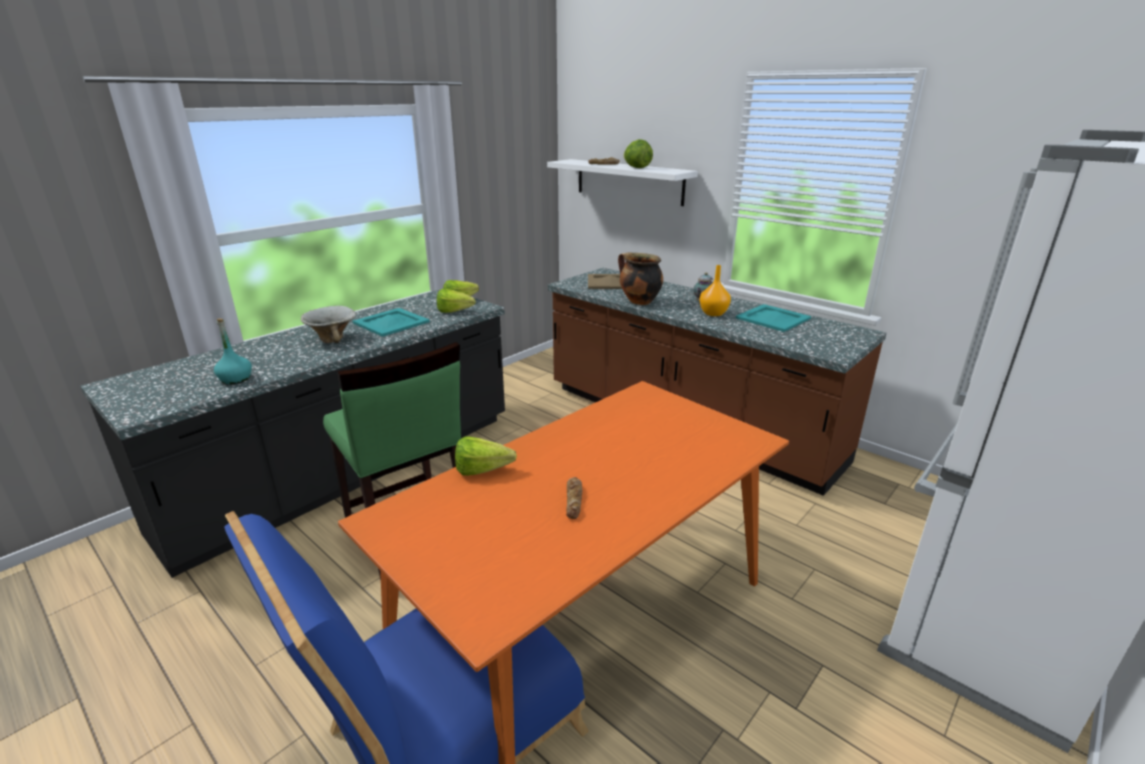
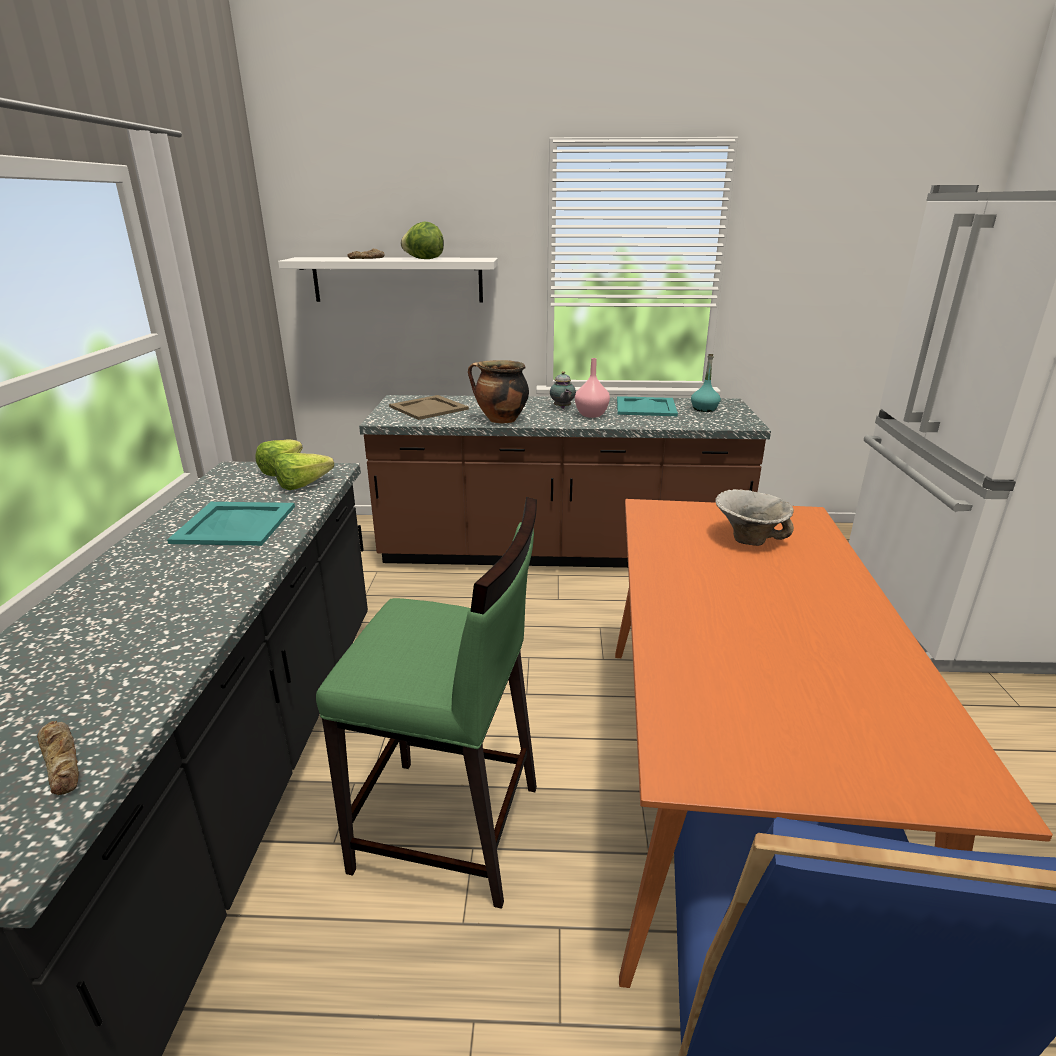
camera: 40 degrees left, 0 degrees up
turquoise bottle [214,319,252,385] -> turquoise bottle moved to [691,354,721,412]
bowl [301,306,356,343] -> bowl moved to [715,489,794,546]
lettuce [455,437,517,476] -> none
bread [566,477,583,519] -> bread moved to [37,721,79,795]
orange vase [699,265,731,316] -> pink vase [575,358,610,418]

